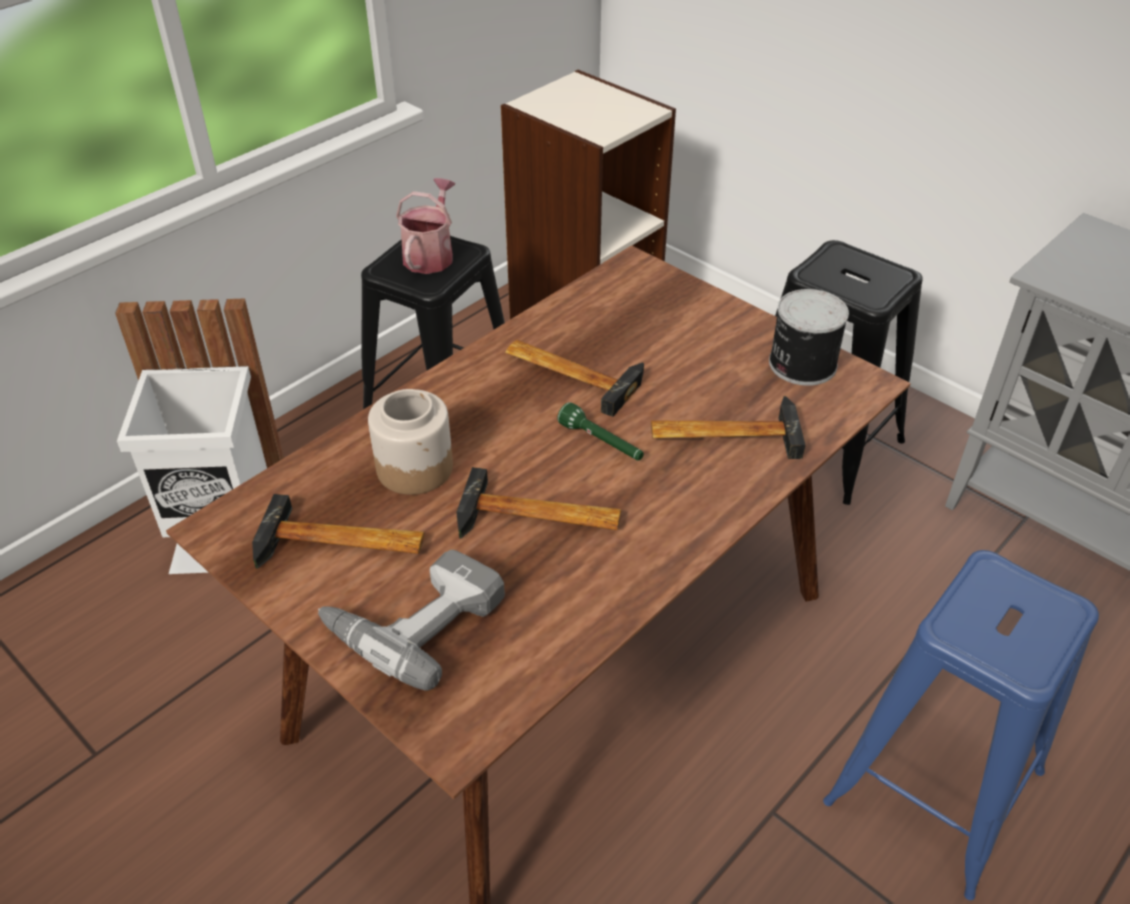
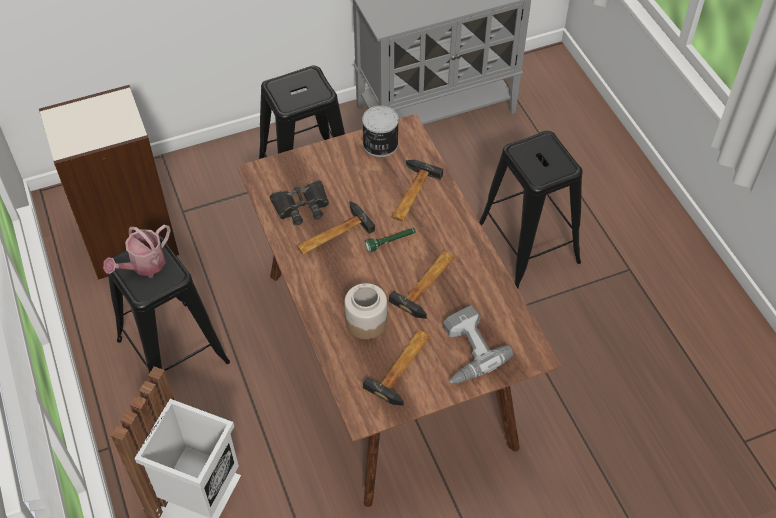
camera: 65 degrees left, 10 degrees up
watering can [396,178,456,274] -> watering can turned 90 degrees counterclockwise [103,225,171,276]
blue stool [823,550,1099,900] -> black stool [479,131,582,288]
none -> black binoculars [270,180,329,225]

